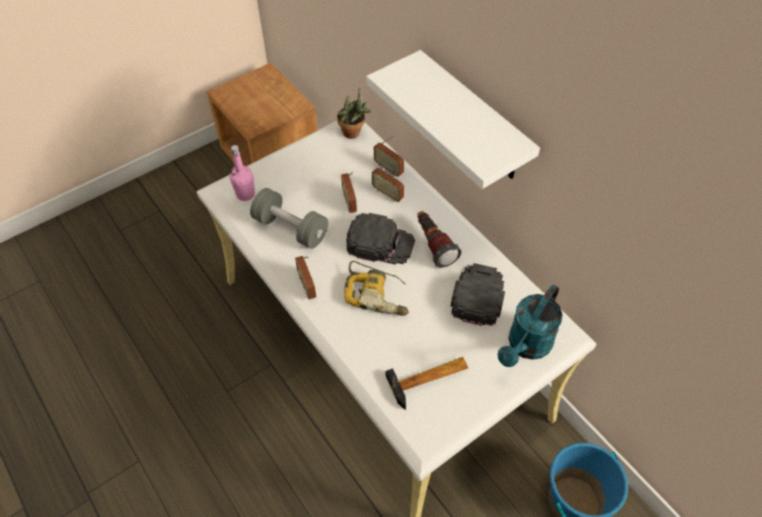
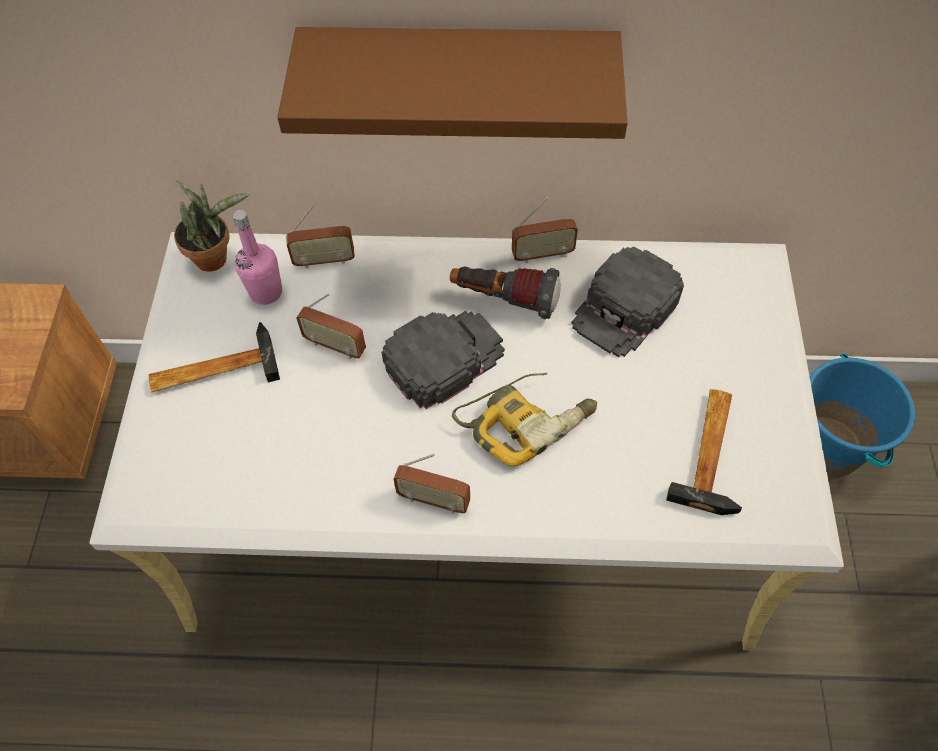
camera: 50 degrees left, 5 degrees up
pink bottle [229,145,255,201] -> pink bottle moved to [233,210,282,305]
grey dumbbell [250,188,328,249] -> none
white shelf [366,50,540,189] -> brown shelf [277,27,628,139]
radio [372,161,404,202] -> radio moved to [512,197,578,263]
black cap [451,263,505,326] -> black cap turned 105 degrees counterclockwise [571,246,684,357]
turquoise watering can [498,285,563,367] -> none
none -> hammer [149,322,280,392]

